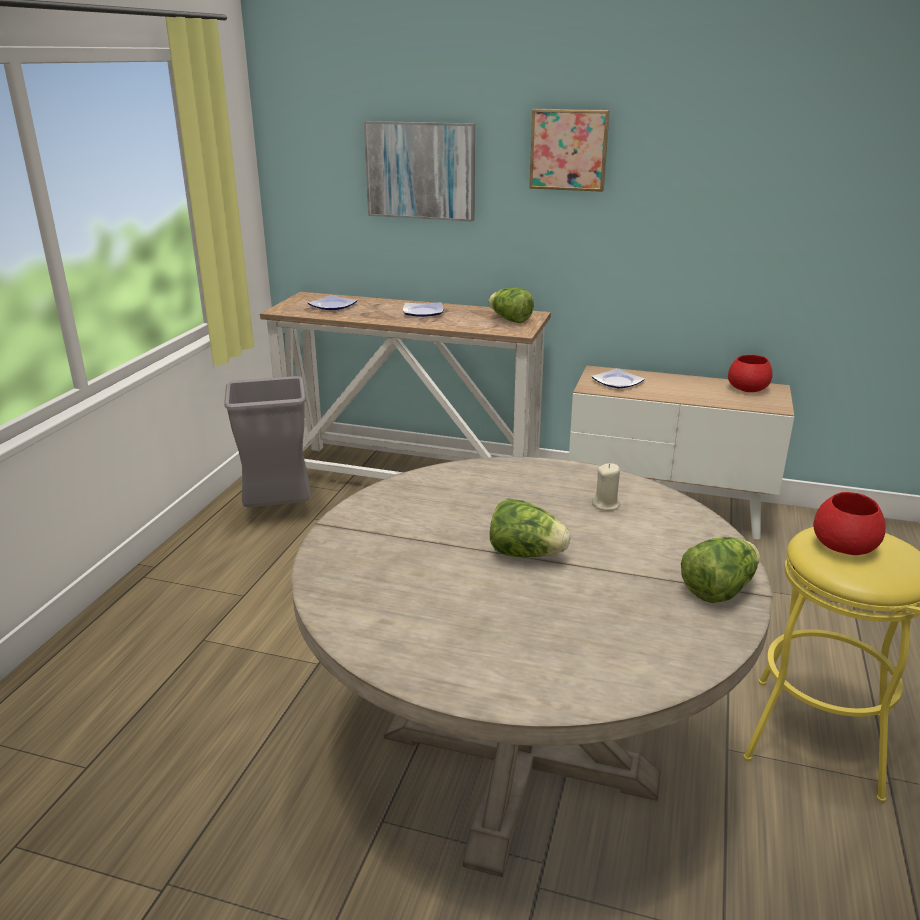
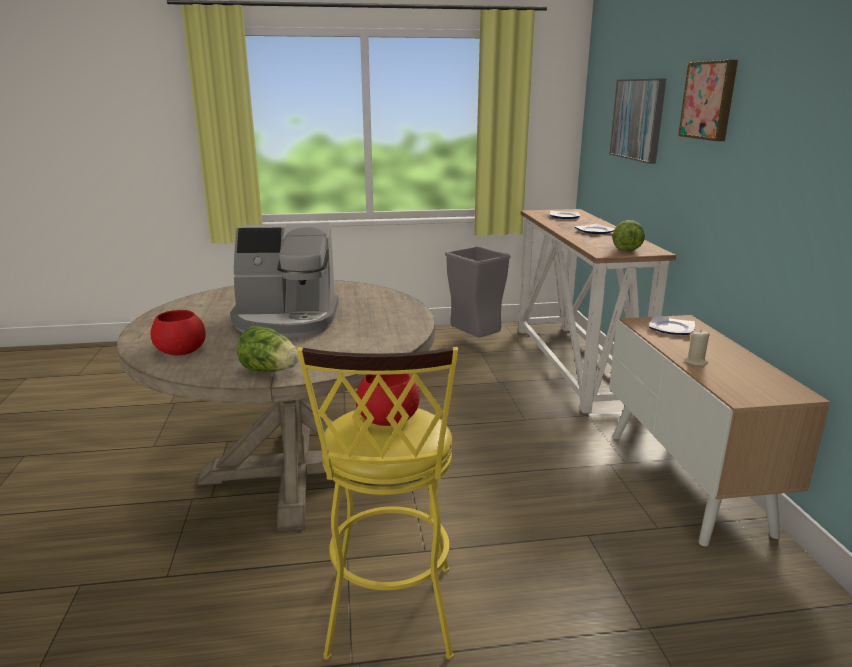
camera: 65 degrees right, 5 degrees down
lettuce [490,498,571,557] -> coffee machine [230,224,339,338]
beige candle [592,463,621,510] -> beige candle moved to [685,330,709,366]
red bowl [728,355,773,392] -> red bowl moved to [150,310,206,355]

